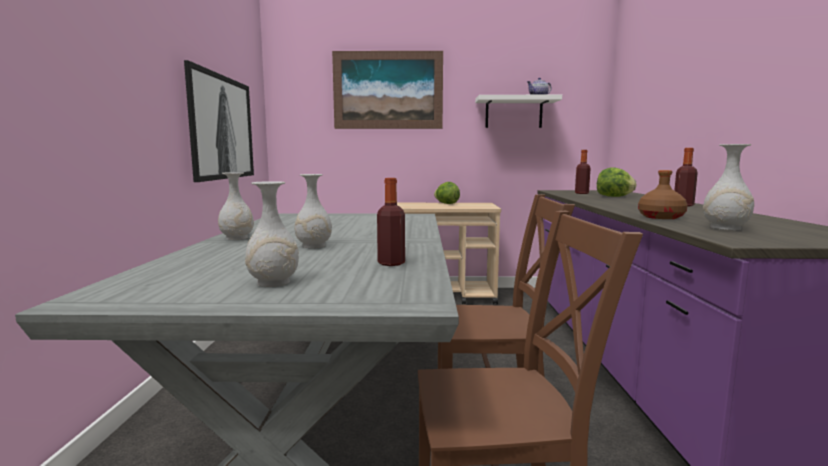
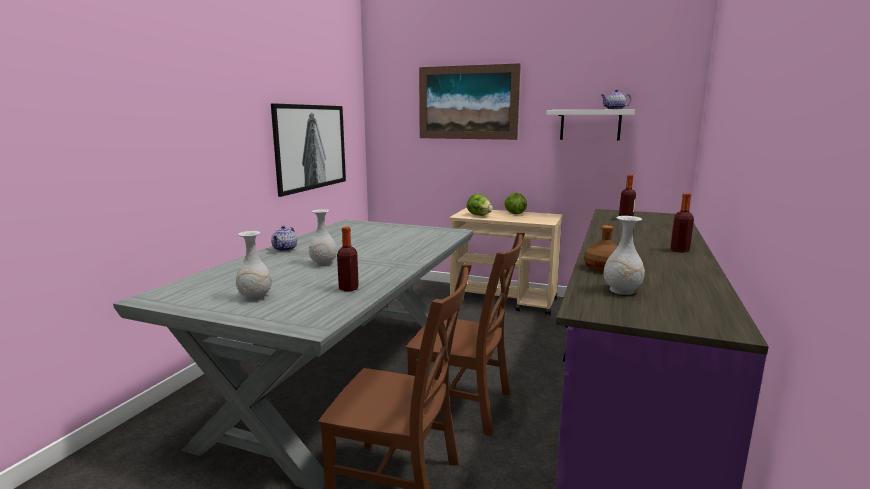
camera: 20 degrees right, 5 degrees up
white vase [218,172,254,240] -> teapot [271,226,297,251]
lettuce [597,167,637,197] -> lettuce moved to [467,194,493,216]

